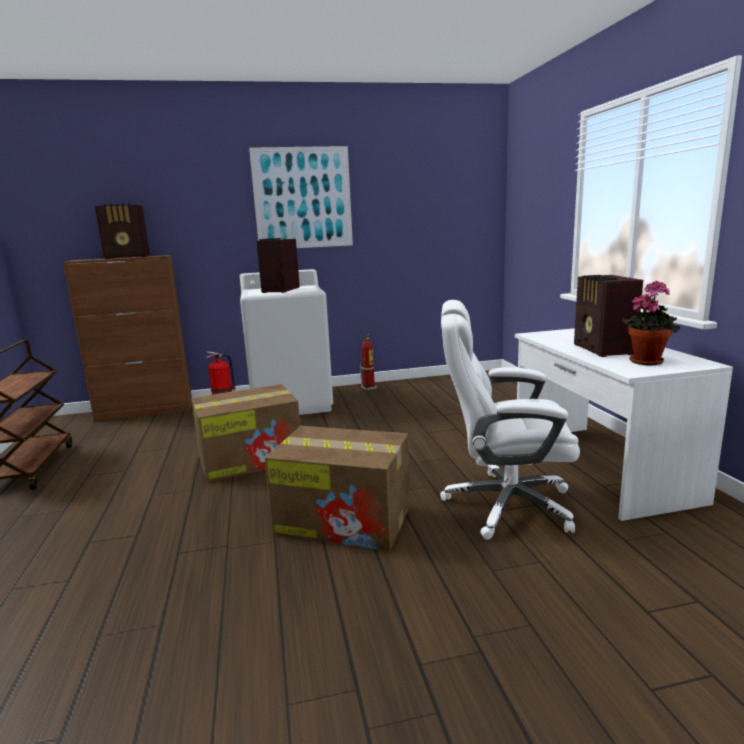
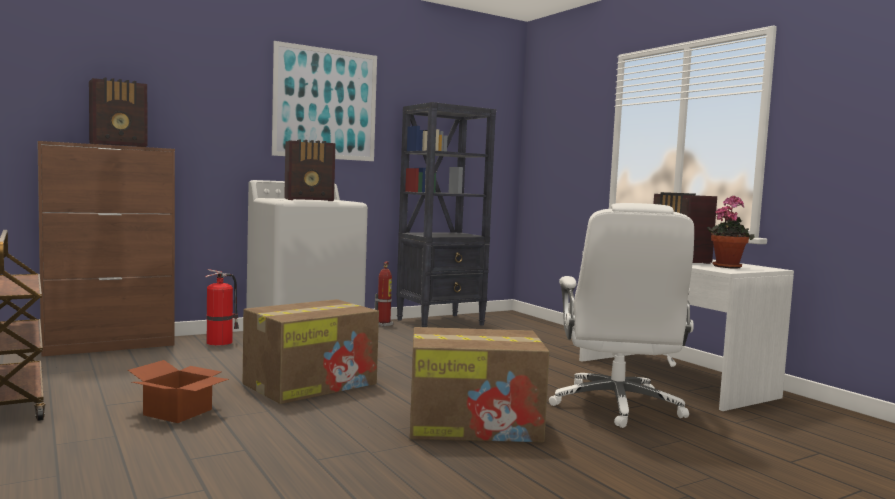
camera: 20 degrees left, 10 degrees down
radio [257,238,300,293] -> radio turned 105 degrees counterclockwise [284,139,336,201]
white office chair [440,300,580,540] -> white office chair turned 75 degrees counterclockwise [549,203,694,428]
none -> cardboard box [128,360,229,423]
none -> black bookcase [397,102,496,327]

